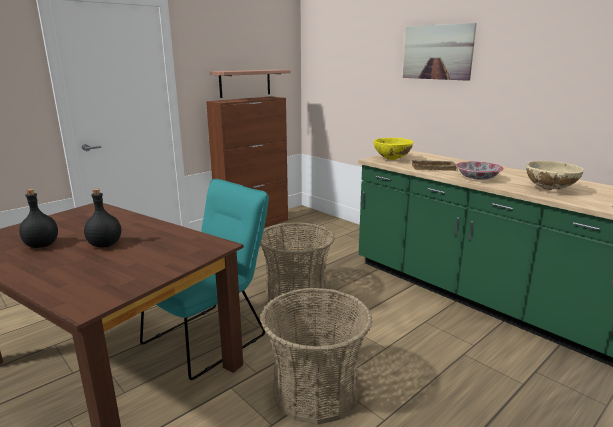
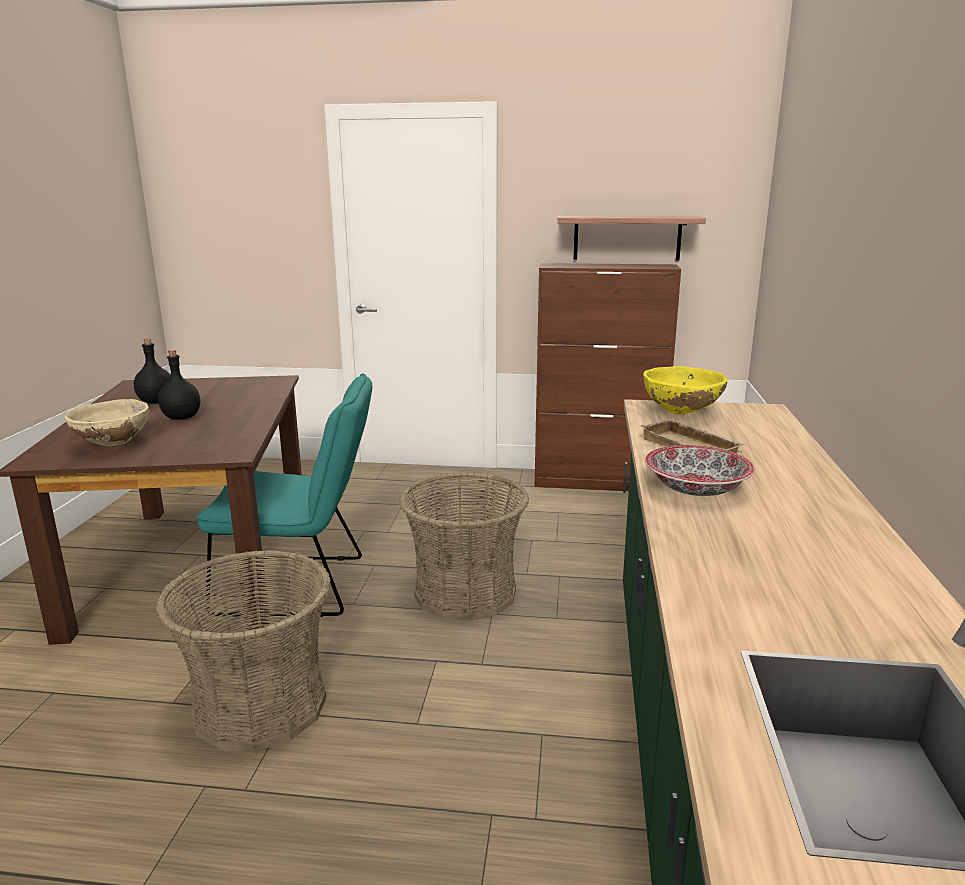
camera: 50 degrees right, 0 degrees up
picture [403,23,477,81] -> none
beige bowl [526,161,584,190] -> beige bowl moved to [65,399,149,446]

